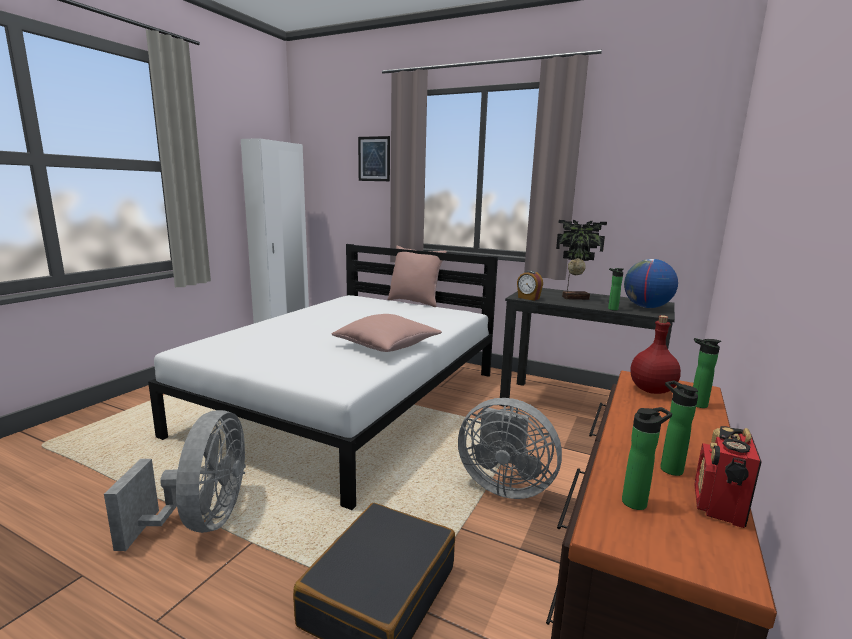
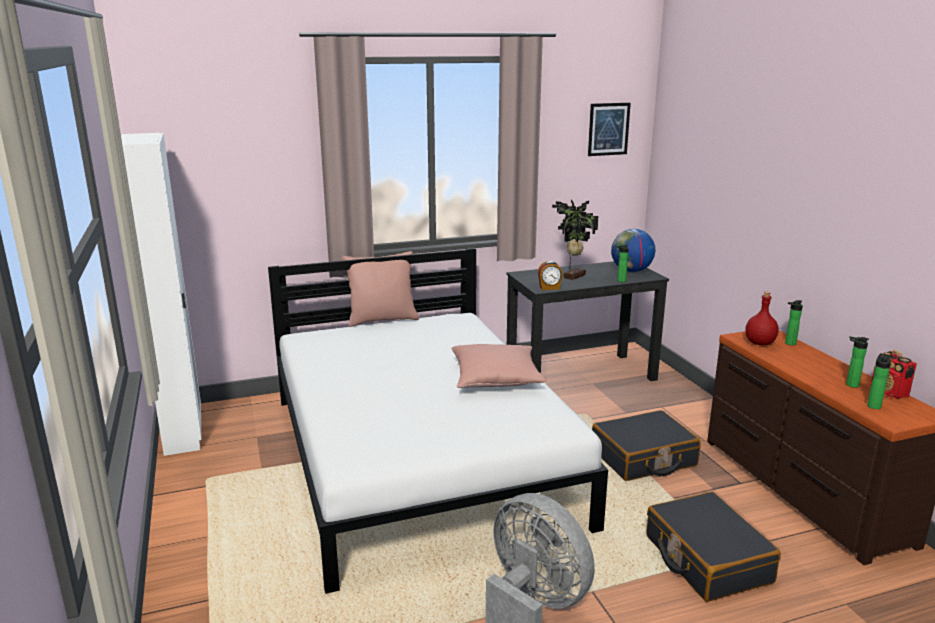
camera: 45 degrees left, 5 degrees up
picture [358,136,390,181] -> picture moved to [588,103,631,156]
grey fan [458,398,562,499] -> black suitcase [592,410,701,481]

